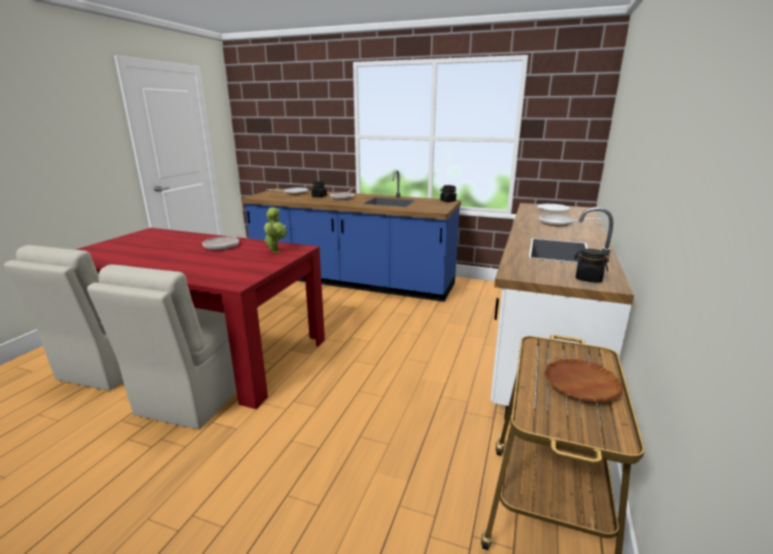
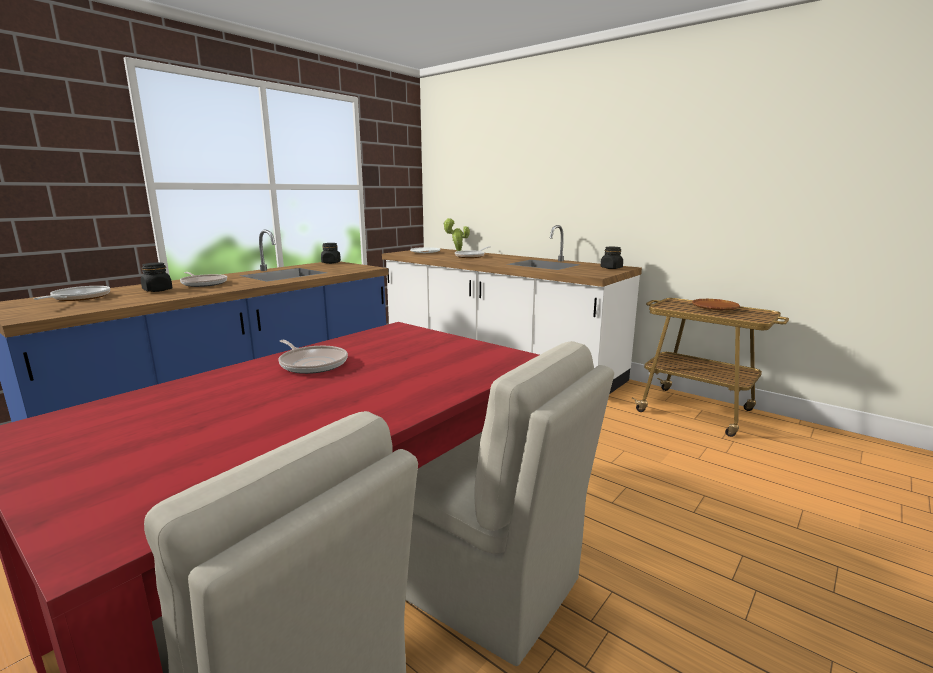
camera: 70 degrees left, 5 degrees down
potted plant [264,207,287,253] -> potted plant moved to [443,218,470,251]

